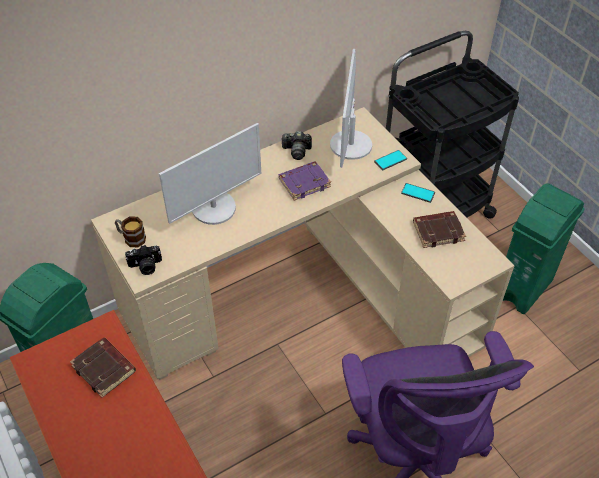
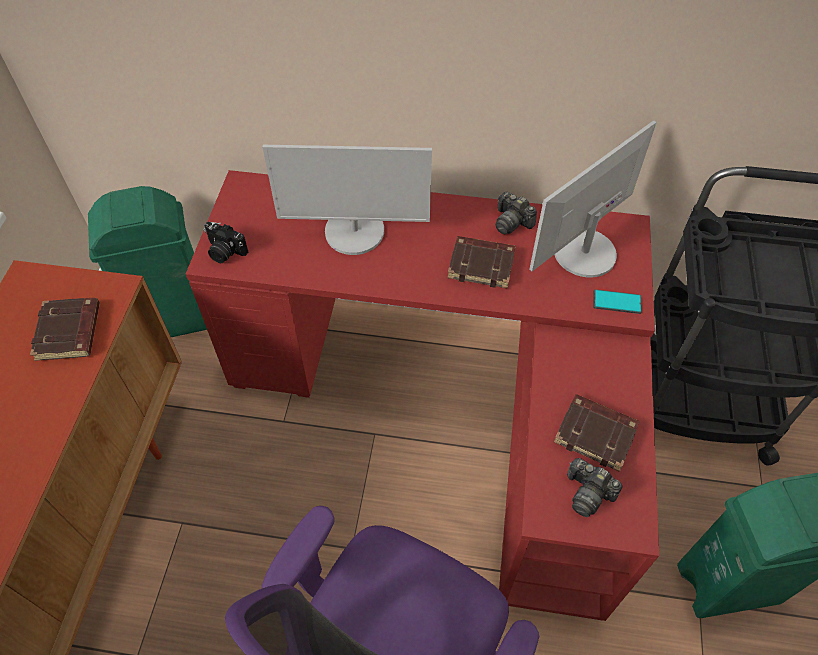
camera: 40 degrees right, 5 degrees up
beige desk [91,107,514,380] -> red desk [186,170,659,621]
mug [115,217,146,247] -> none
purple book [279,161,331,201] -> brown book [447,236,515,289]
phone [401,183,435,203] -> none
none -> camera [567,458,623,517]

